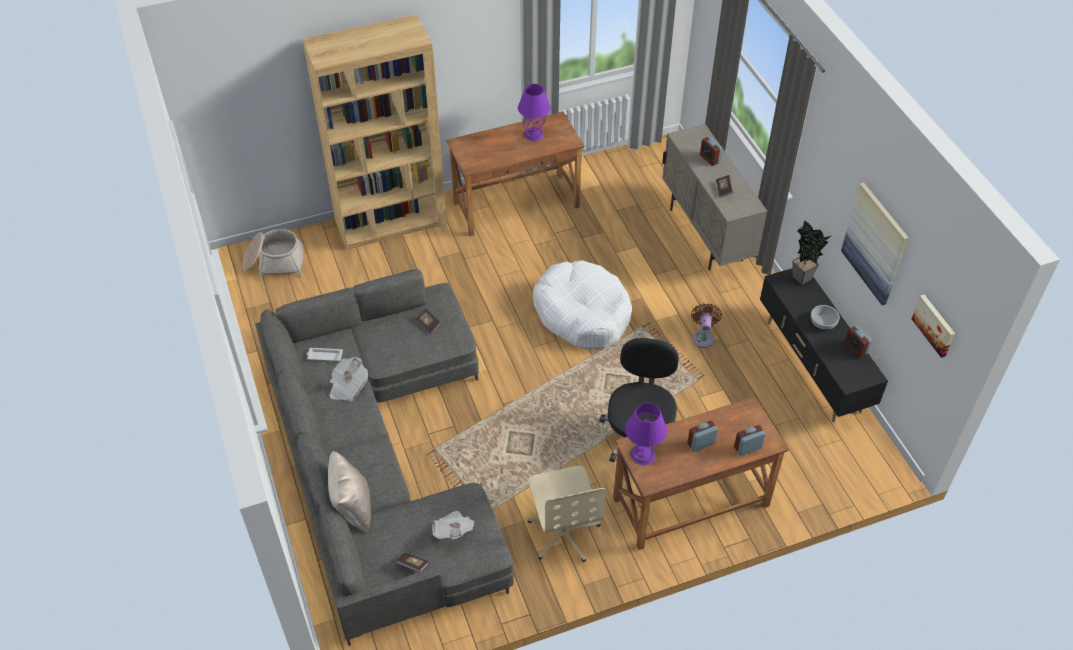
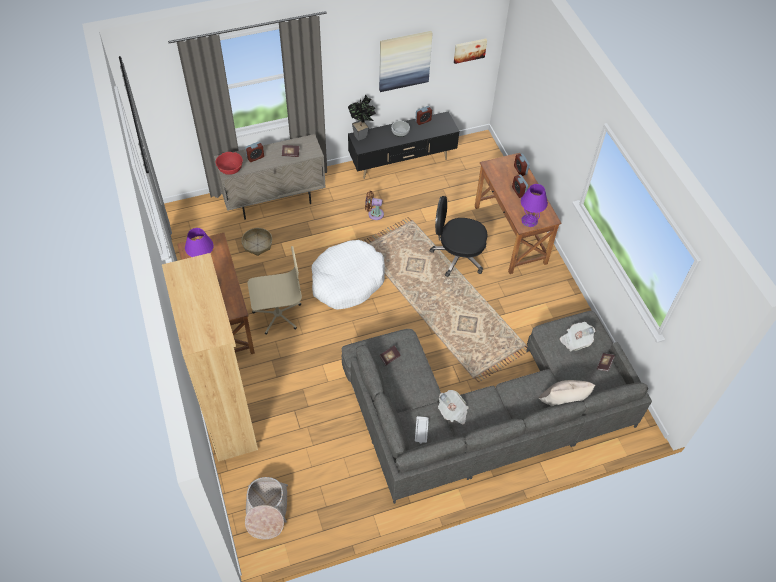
camera: 90 degrees left, 5 degrees up
beige office chair [527,466,605,562] -> beige office chair moved to [248,246,302,335]
none -> red bowl [216,152,243,175]
none -> basket [242,228,272,256]

